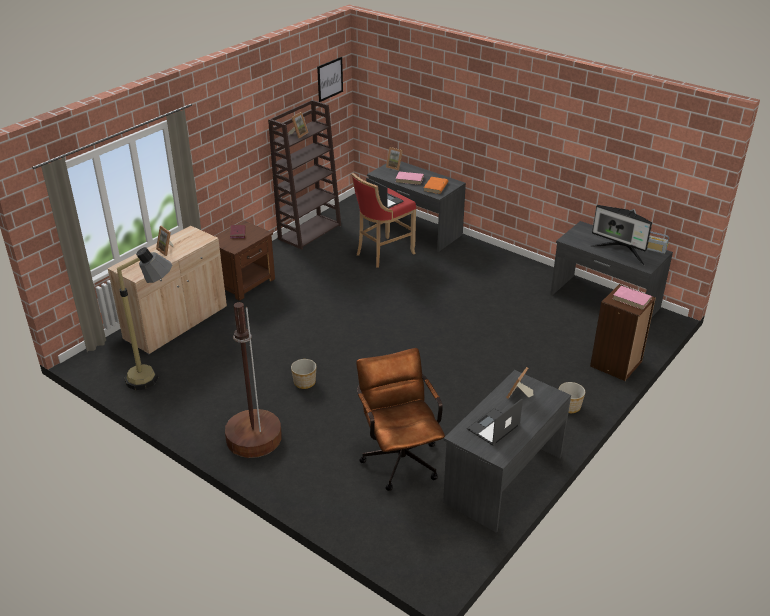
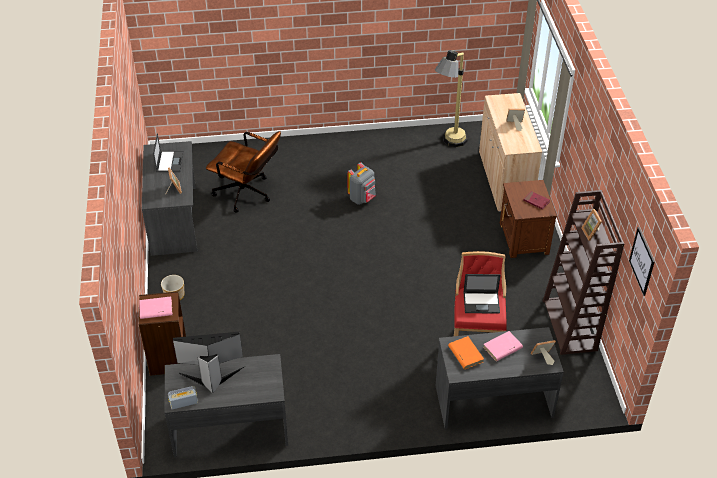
camera: 135 degrees right, 10 degrees up
brown floor lamp [225,302,282,458] -> none
planter [291,359,316,389] -> grey backpack [347,162,376,205]

